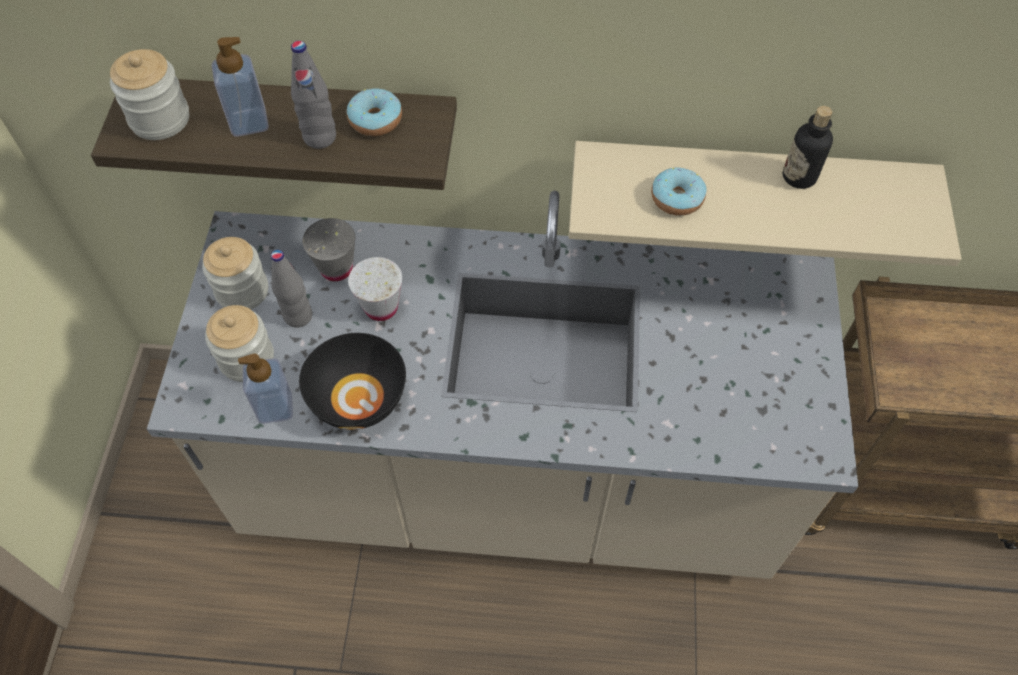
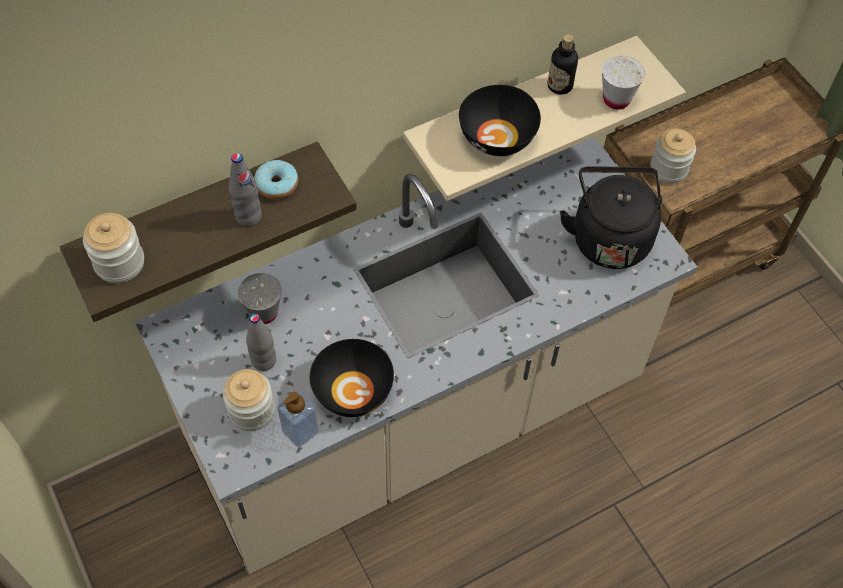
camera: 35 degrees left, 0 degrees up
jar [202,237,268,309] -> jar moved to [650,129,696,183]
soap dispenser [212,37,269,137] -> none
white cup [348,257,403,321] -> white cup moved to [602,56,645,110]
donut [651,167,707,216] -> black bowl [459,85,541,156]
none -> black kettle [560,166,662,269]

